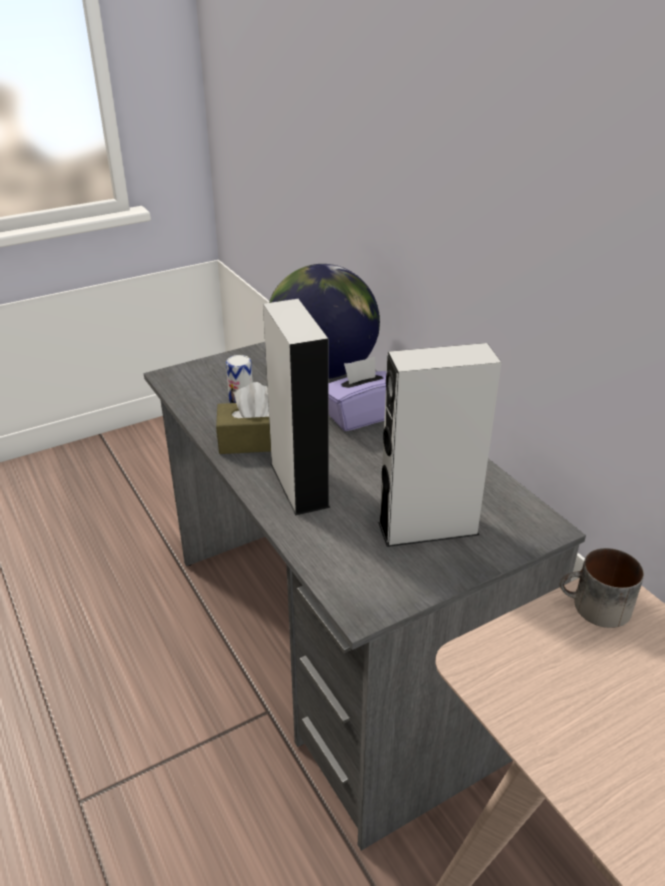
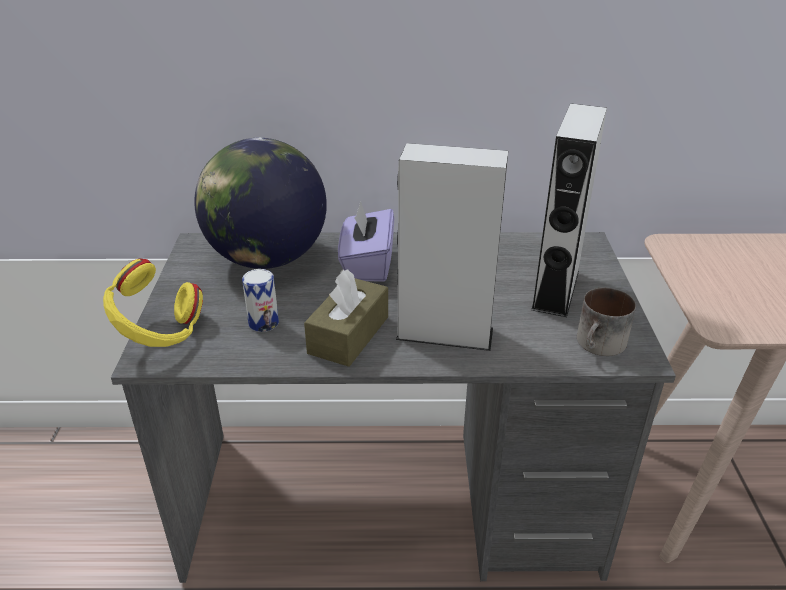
camera: 60 degrees left, 0 degrees up
mug [560,548,644,628] -> mug moved to [577,287,636,356]
none -> yellow headphones [103,258,203,347]

